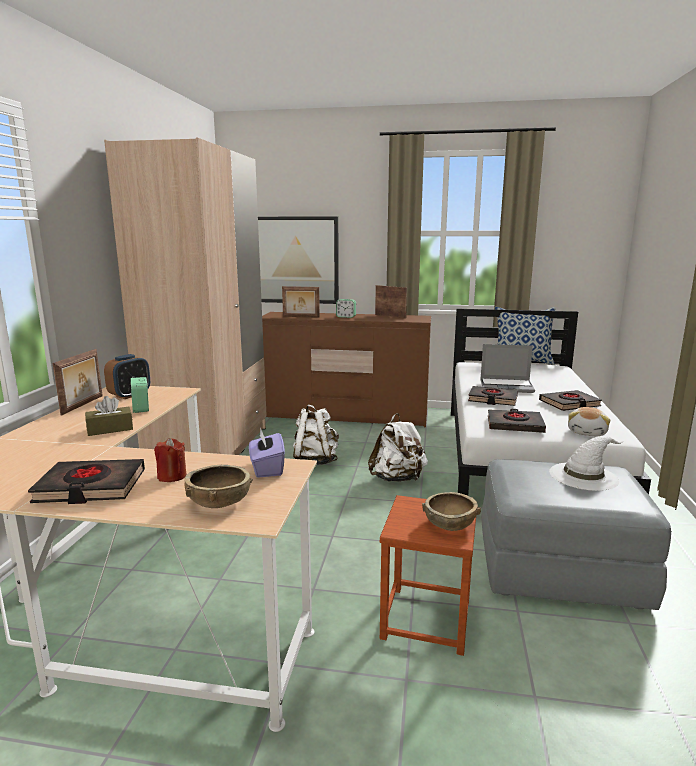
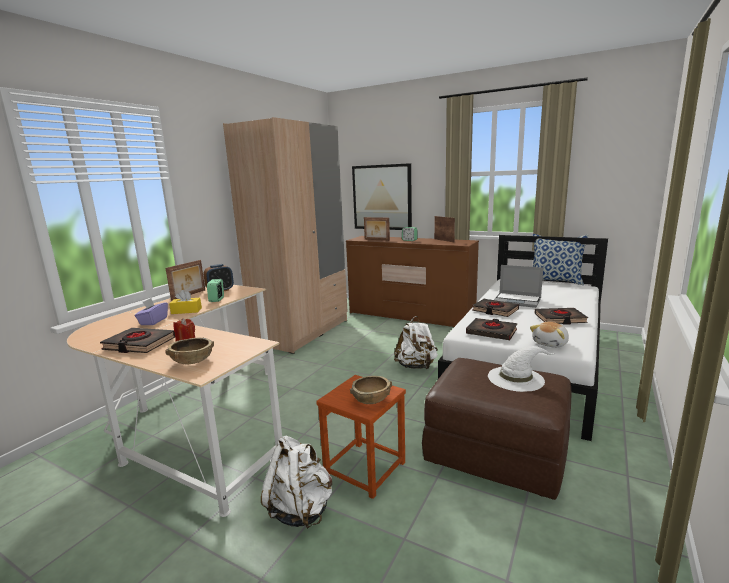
camera: 20 degrees right, 0 degrees up
brown tissue box [85,396,133,436] -> yellow tissue box [169,290,202,314]
purple tissue box [249,427,285,478] -> purple tissue box moved to [135,298,168,325]
white backpack [293,405,339,465] -> white backpack moved to [261,436,332,529]
grey ottoman [481,459,671,610] -> brown ottoman [422,358,571,500]

